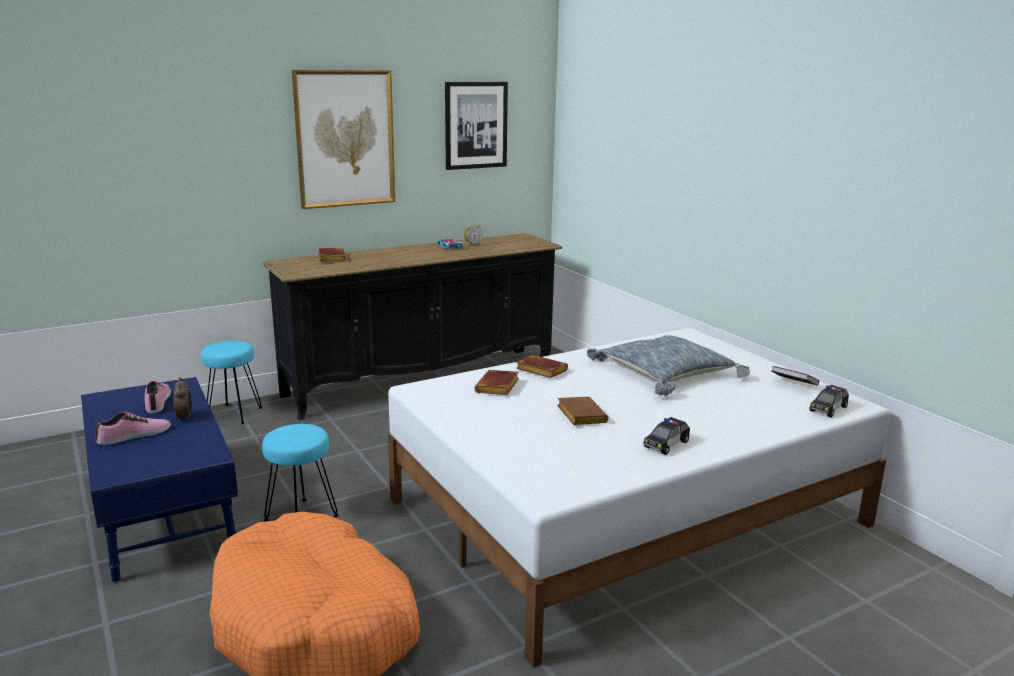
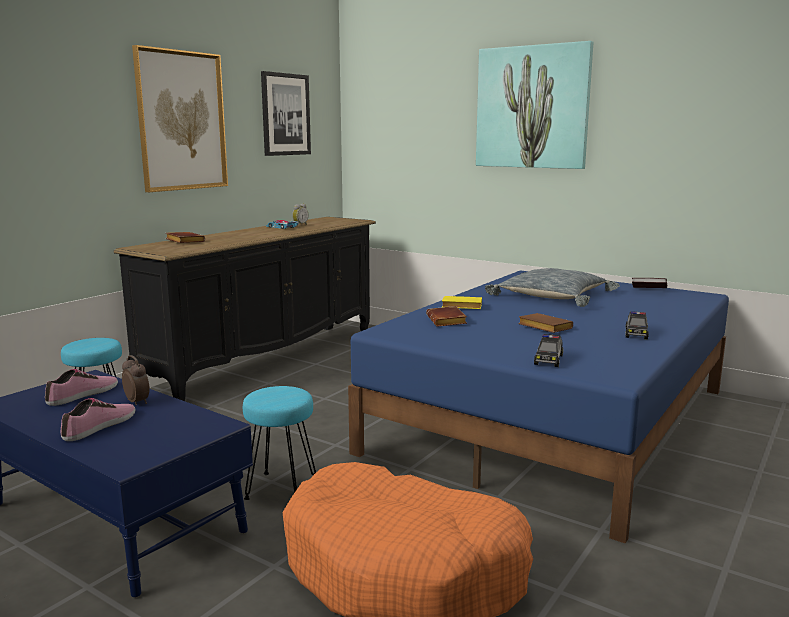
camera: 25 degrees left, 5 degrees down
shoe [145,381,171,414] -> shoe turned 75 degrees clockwise [45,369,118,406]
white bed [388,328,890,668] -> blue bed [348,270,729,544]
brown book [516,355,568,378] -> yellow book [442,296,482,309]
toy car [810,385,849,418] -> toy car moved to [534,334,563,367]
none -> picture [476,41,593,169]

